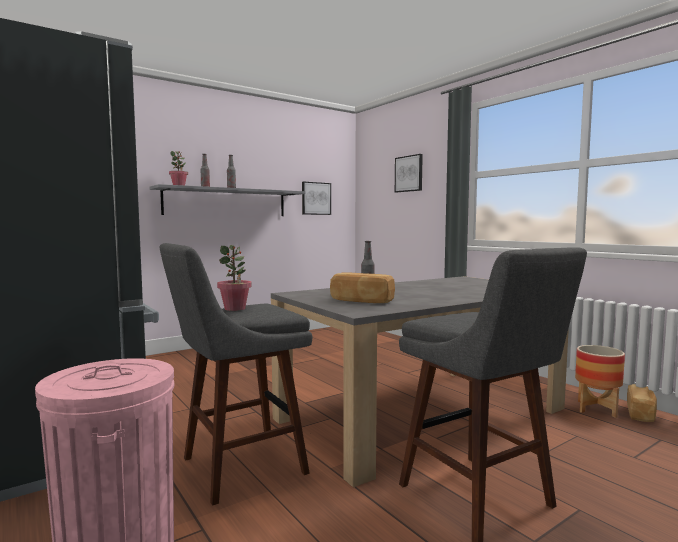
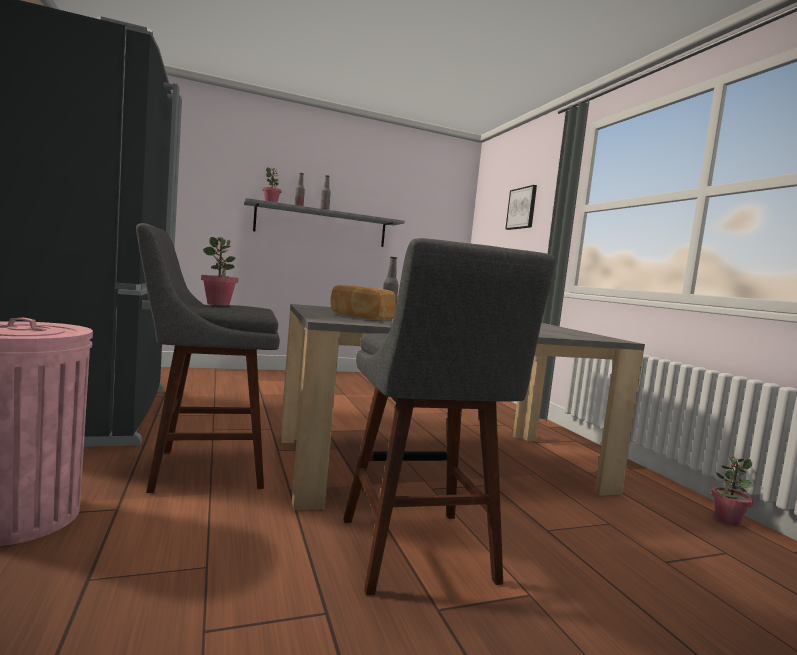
camera: 15 degrees right, 0 degrees up
picture [302,182,331,215] -> none
planter [575,345,625,418] -> none
bread [627,384,657,422] -> potted plant [711,456,753,526]

